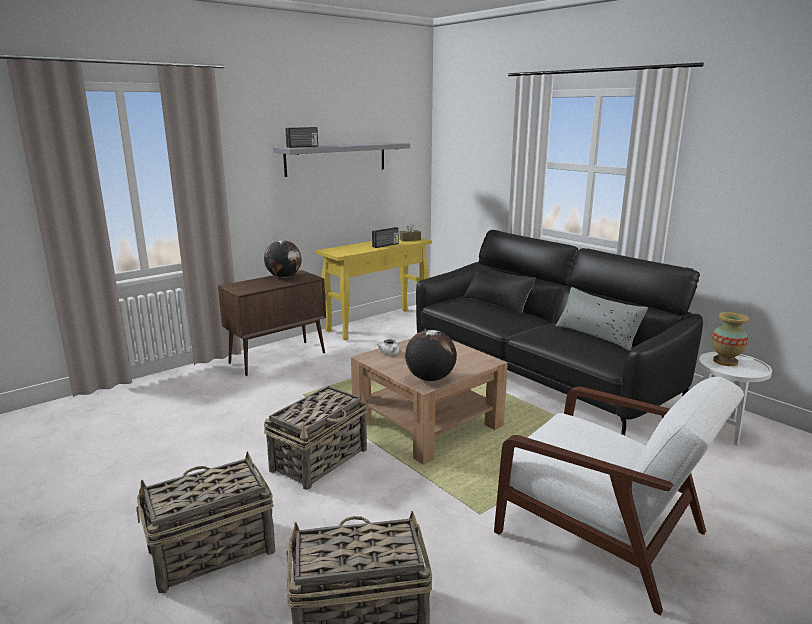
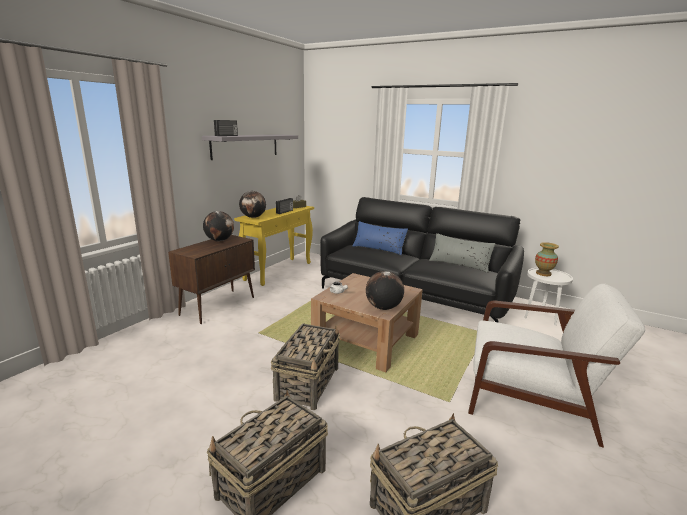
camera: 20 degrees left, 0 degrees up
black pillow [463,263,536,315] -> blue pillow [353,221,408,255]
none -> globe [239,191,266,218]

